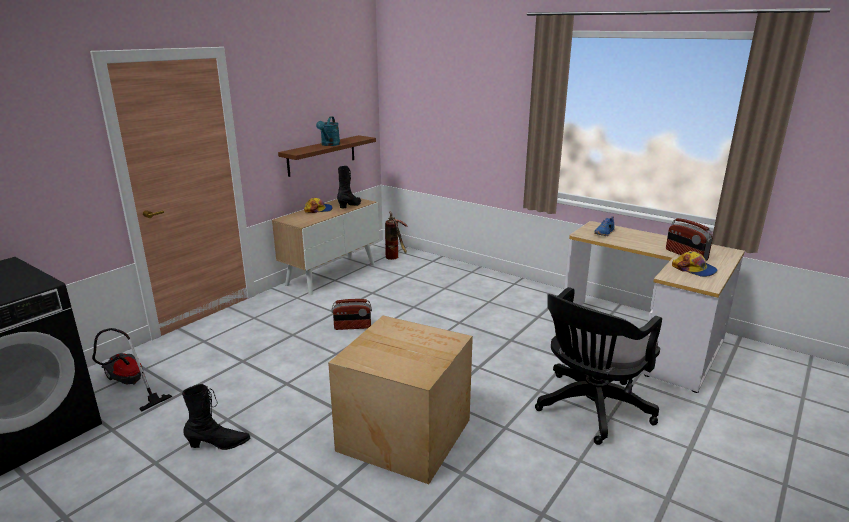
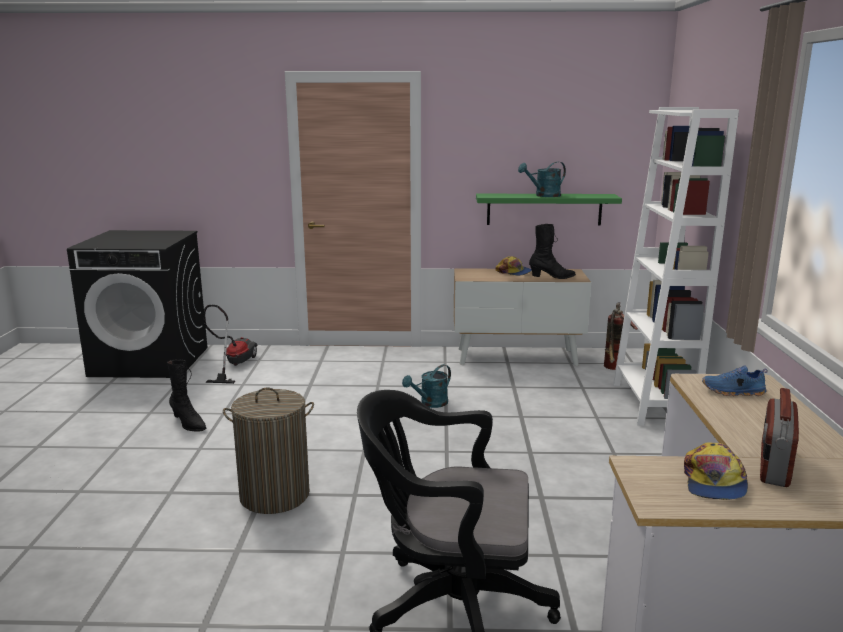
camera: 55 degrees right, 5 degrees down
brown shelf [278,135,376,177] -> green shelf [476,194,622,225]
cardboard box [328,316,473,484] -> laundry basket [223,388,314,514]
radio [332,299,372,330] -> turquoise watering can [402,364,451,408]
none -> white bookcase [613,107,739,425]

